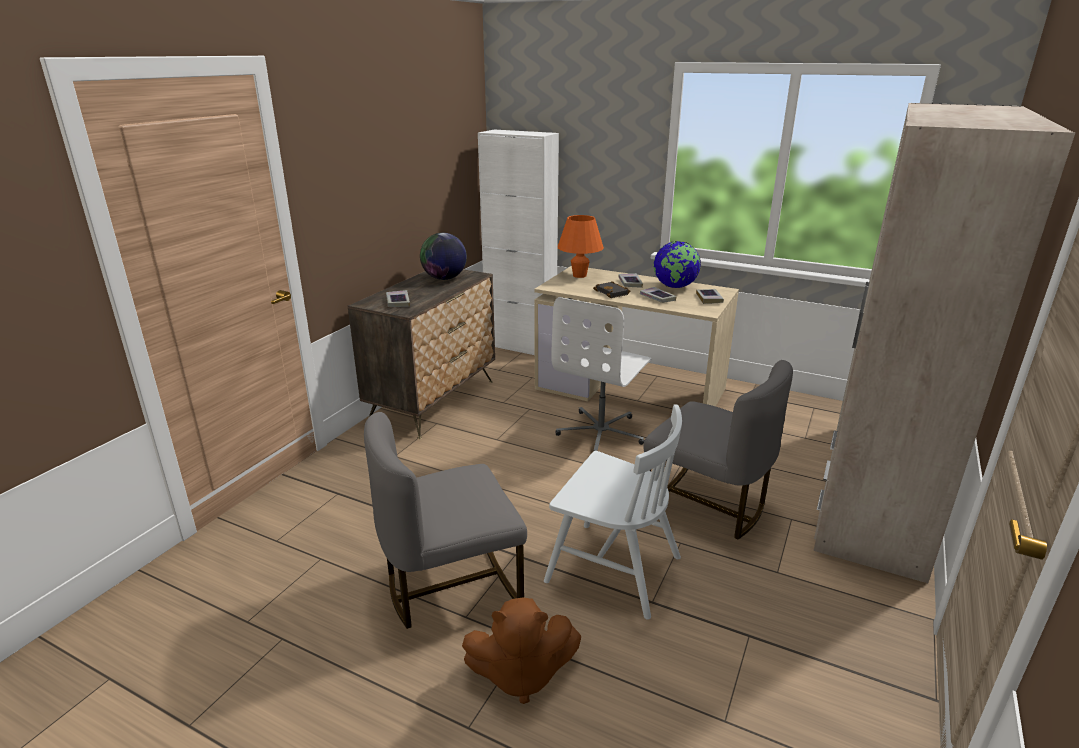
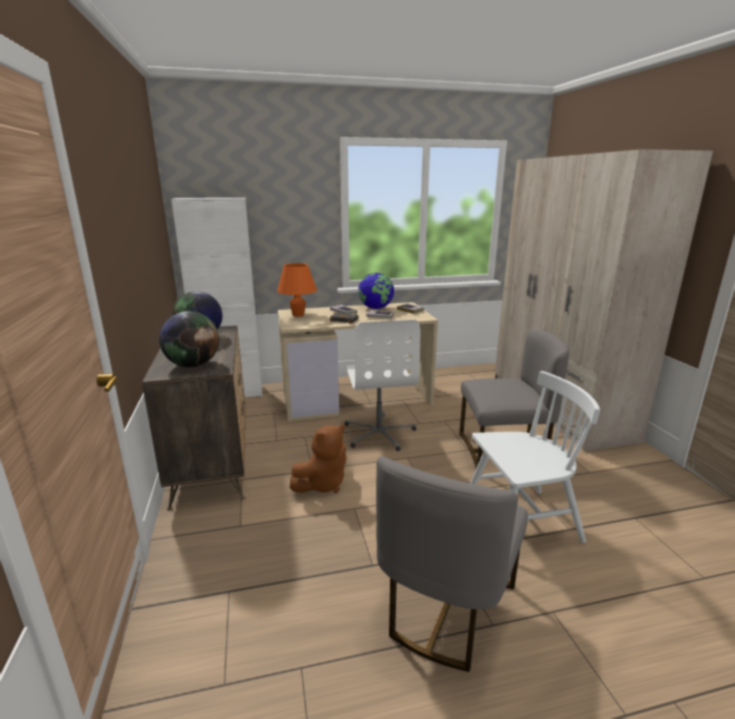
camera: 40 degrees left, 5 degrees down
book [386,290,410,307] -> globe [159,311,219,367]
brown plush toy [462,597,581,704] -> brown plush toy moved to [290,425,346,493]

